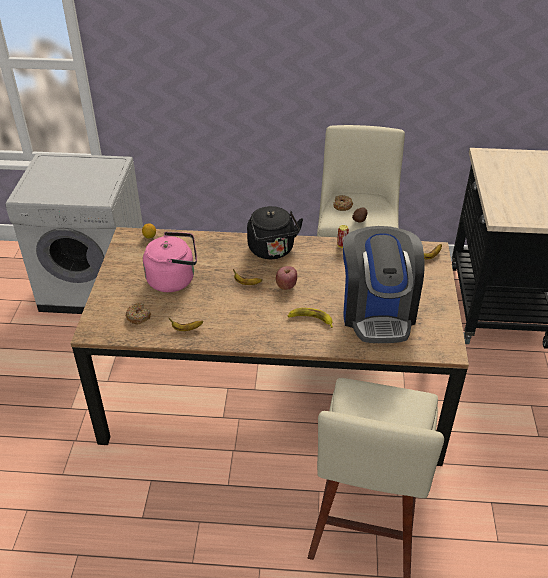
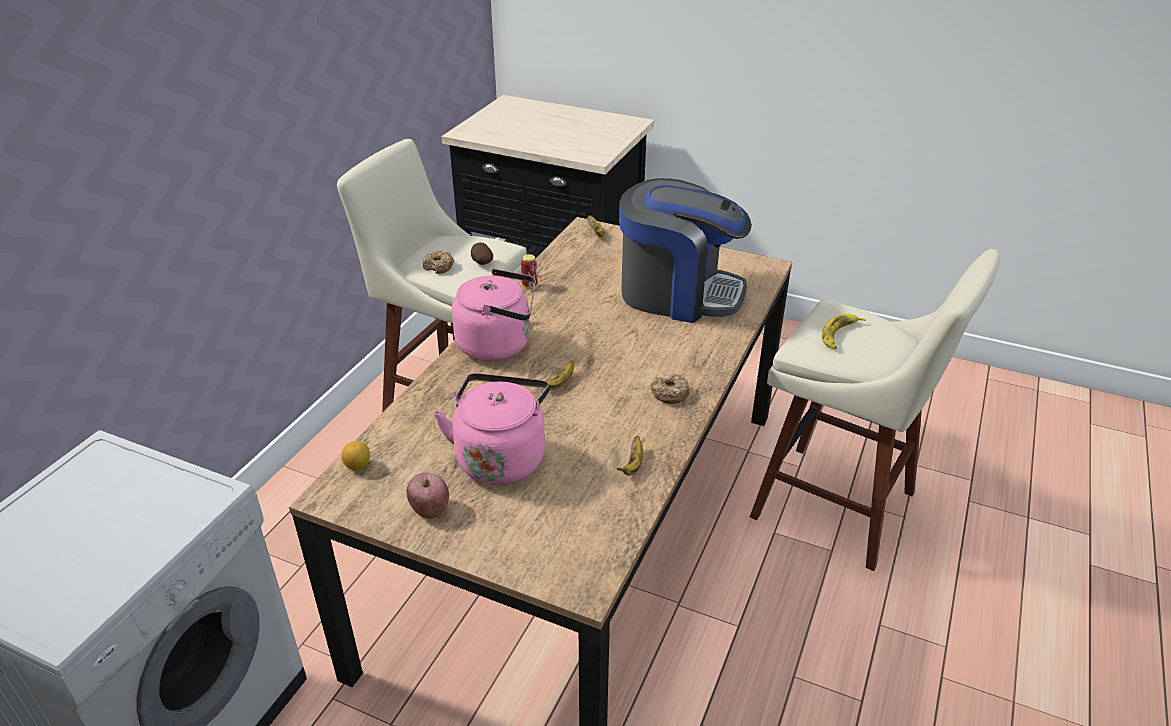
camera: 70 degrees left, 5 degrees down
donut [126,303,151,325] -> donut moved to [651,373,690,404]
black kettle [247,206,303,259] -> pink kettle [452,269,536,361]
apple [276,266,297,290] -> apple moved to [406,473,449,519]
banana [287,308,333,328] -> banana moved to [822,314,866,349]

